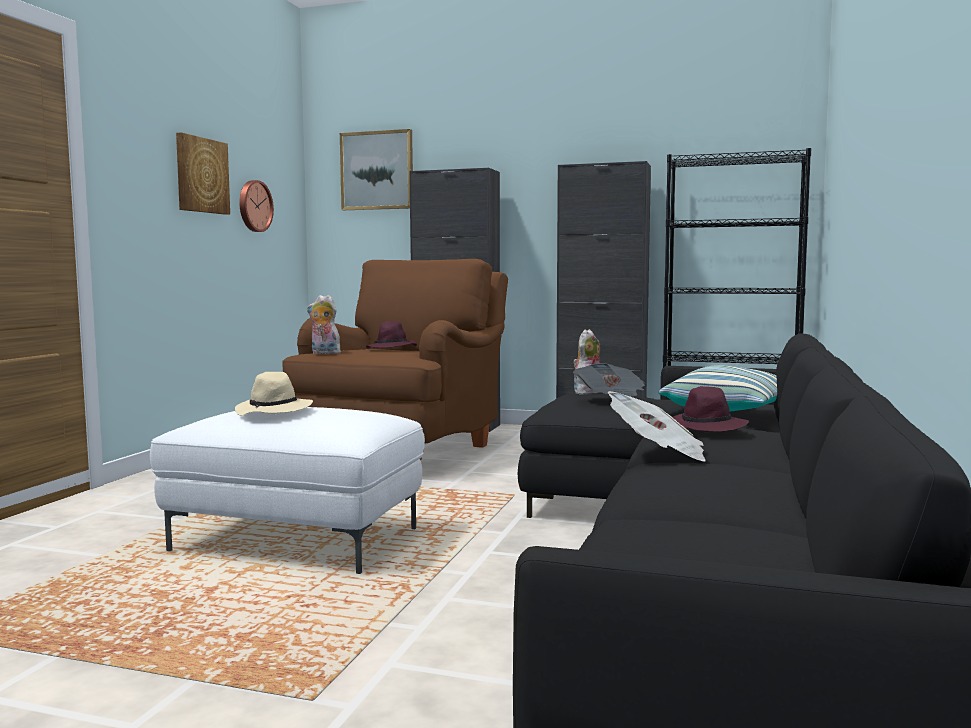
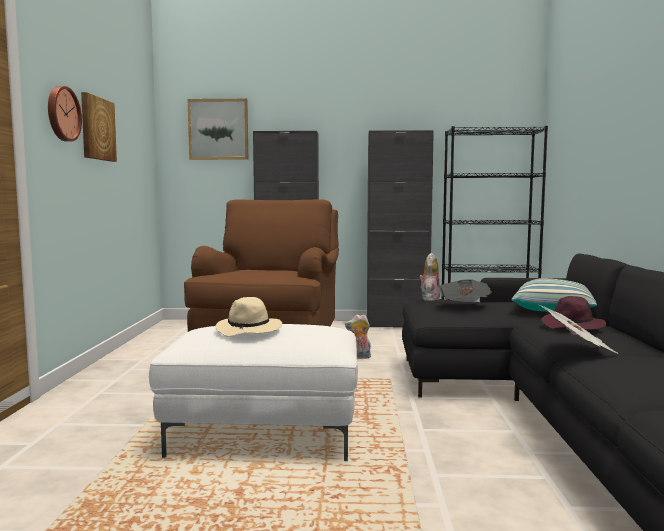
camera: 15 degrees left, 0 degrees up
wall clock [239,180,274,232] -> wall clock moved to [48,86,82,141]
plush toy [307,295,341,354] -> plush toy moved to [345,314,371,359]
purple hat [366,321,417,349] -> none

